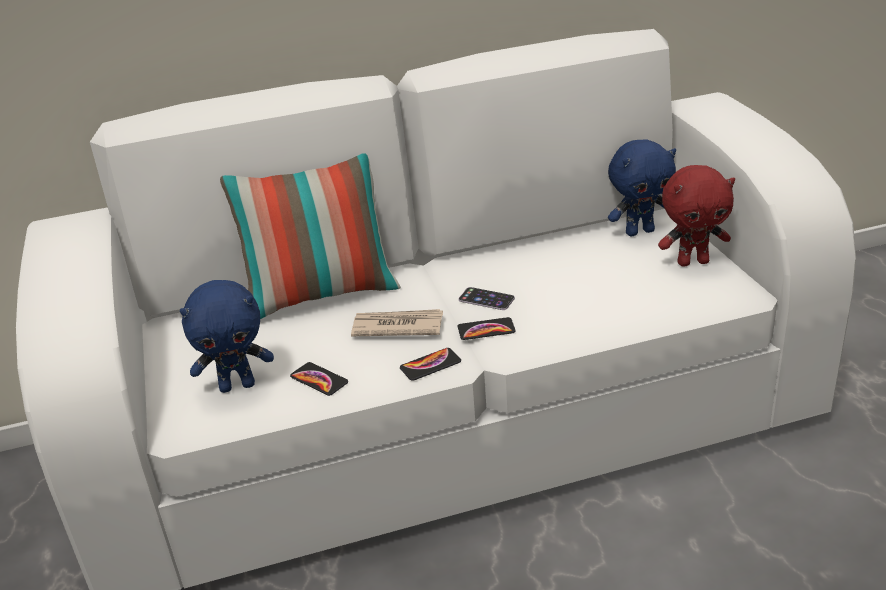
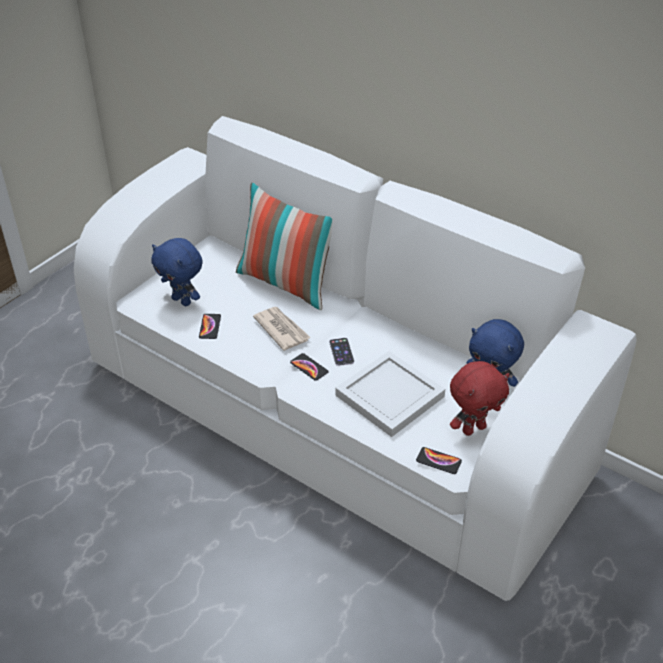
camera: 50 degrees right, 10 degrees up
phone [400,348,461,381] -> phone moved to [416,447,462,474]
red plush toy [658,165,735,267] -> red plush toy turned 75 degrees counterclockwise [450,361,510,436]
none -> white tray [335,351,445,437]

